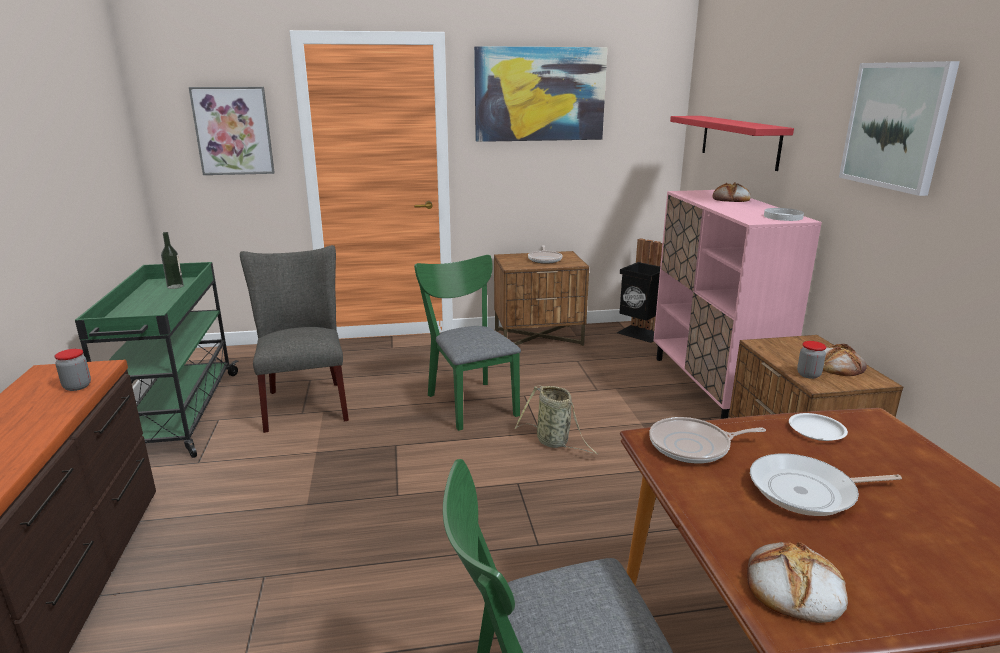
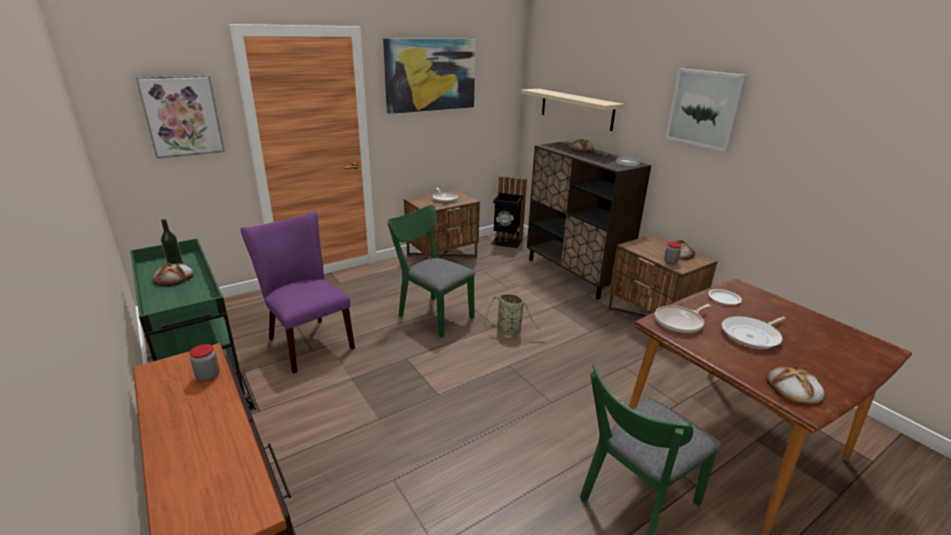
camera: 25 degrees left, 5 degrees up
grey chair [240,245,349,433] -> purple chair [241,212,355,374]
pink cabinet [653,190,822,419] -> brown cabinet [527,141,652,300]
red shelf [670,116,794,171] -> beige shelf [521,89,624,131]
none -> bread [153,263,194,286]

